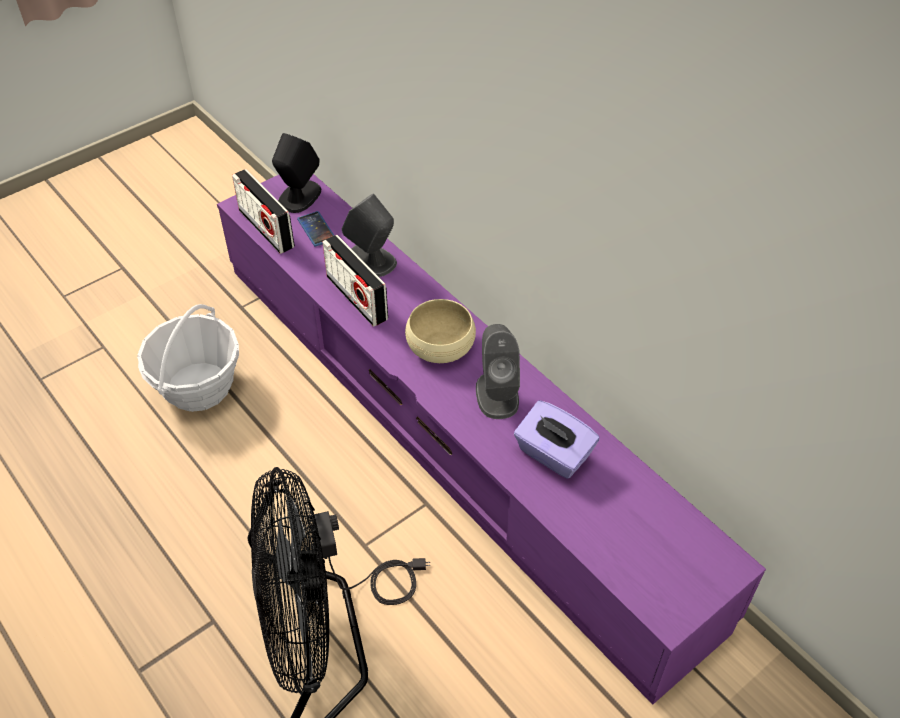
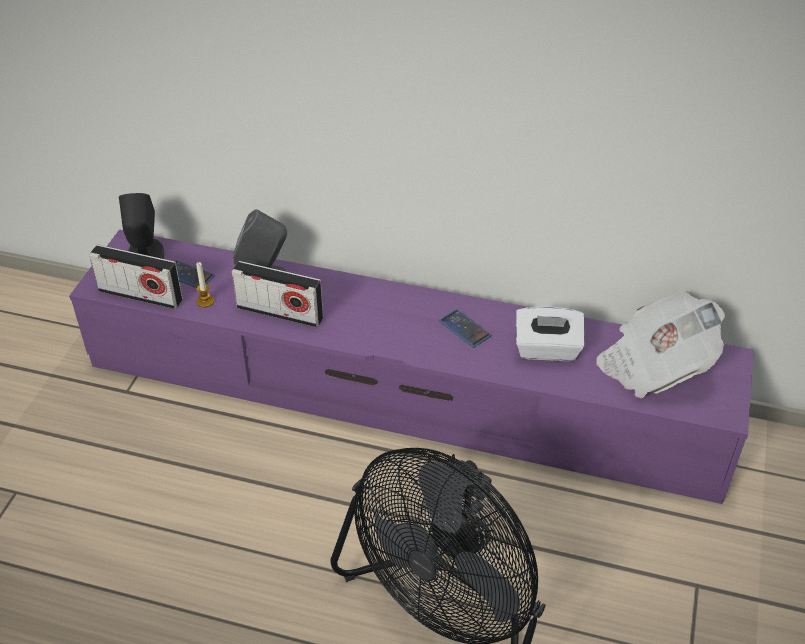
camera: 35 degrees left, 5 degrees down
basket [137,304,239,412] -> none
beige bowl [405,299,476,363] -> none
grey speaker [476,324,520,419] -> phone [439,309,491,348]
purple tissue box [514,400,599,479] -> white tissue box [516,307,584,361]
none -> candle [196,262,214,307]
none -> newspaper [597,292,726,399]

